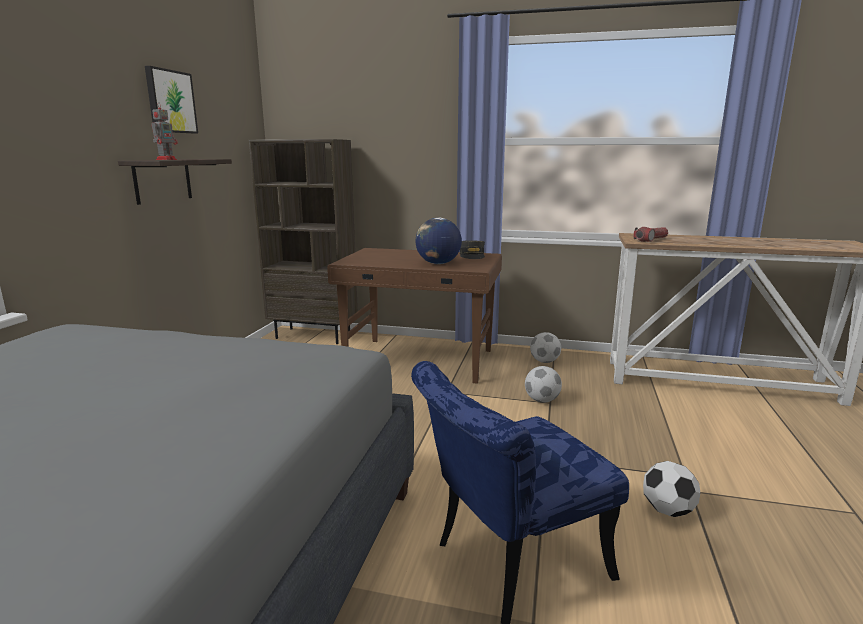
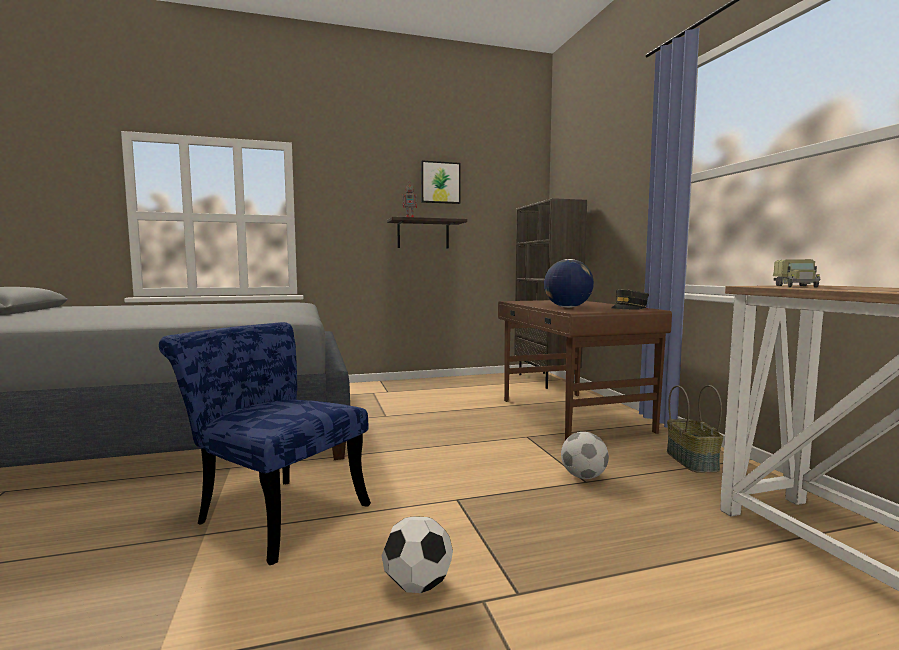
camera: 60 degrees right, 10 degrees down
football [530,332,561,363] -> basket [667,385,723,473]
flashlight [633,227,668,242] -> toy truck [773,259,821,288]

